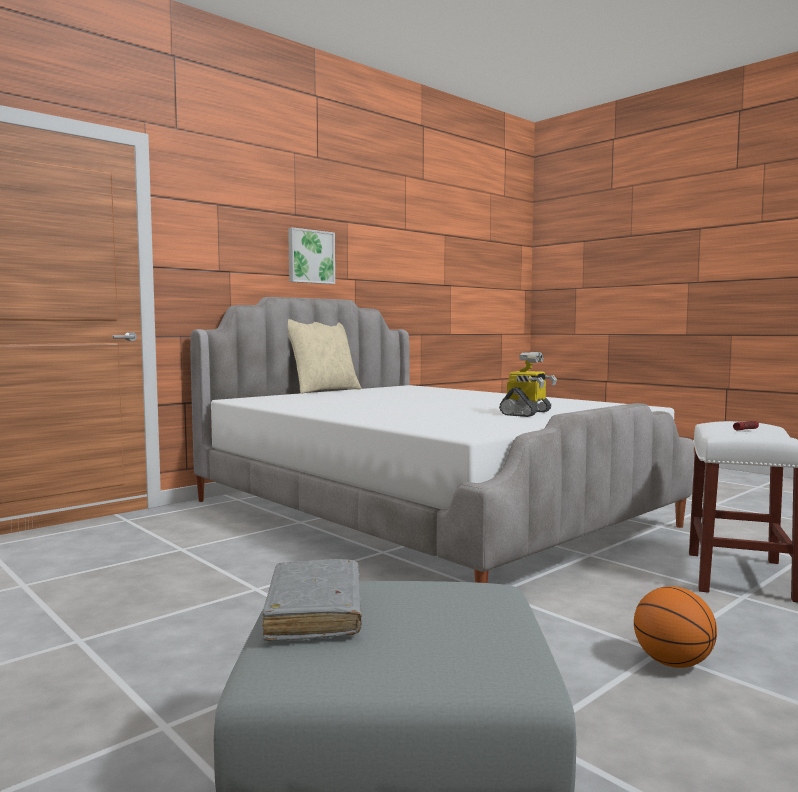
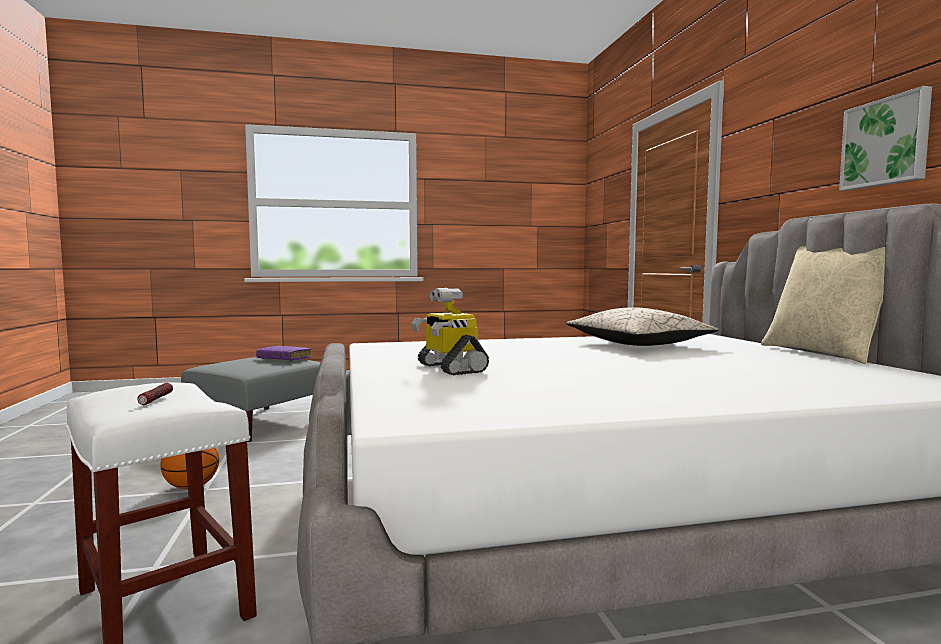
camera: 120 degrees right, 0 degrees up
grey book [262,559,362,641] -> purple book [256,345,312,361]
none -> beige pillow [566,307,719,346]

